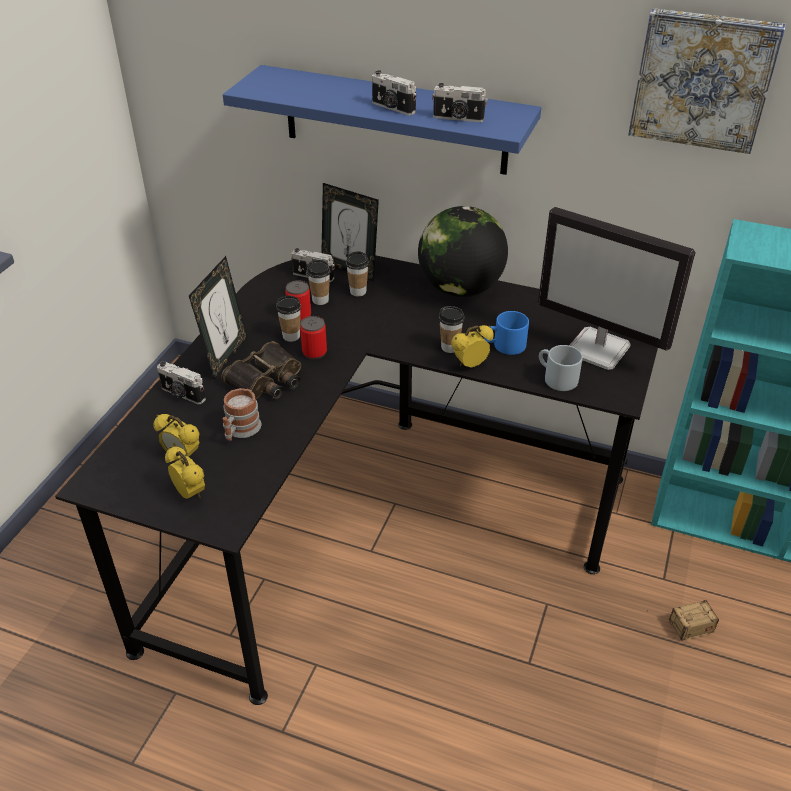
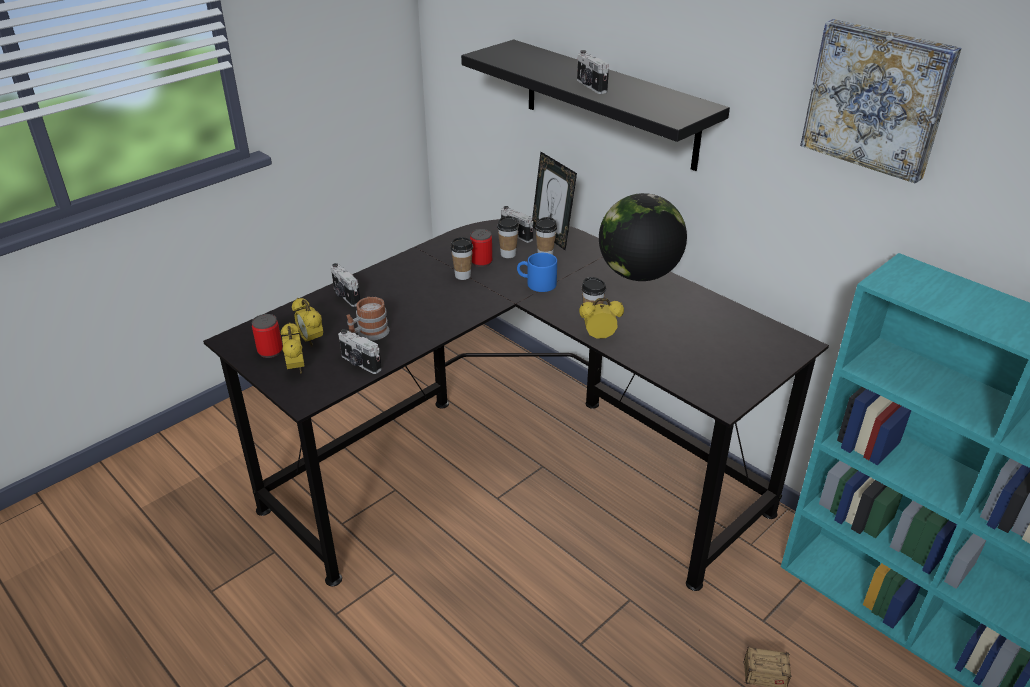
camera: 25 degrees right, 5 degrees down
picture frame [189,256,248,380] -> none
binoculars [221,341,301,400] -> none
blue shelf [223,65,541,175] -> black shelf [461,40,730,171]
can [300,316,327,359] -> can moved to [252,314,283,358]
camera [432,83,488,122] -> camera moved to [338,329,382,374]
blue mug [484,311,529,355] -> blue mug moved to [517,253,557,292]
monitor [538,207,696,370] -> none
grey mug [539,345,583,391] -> none

